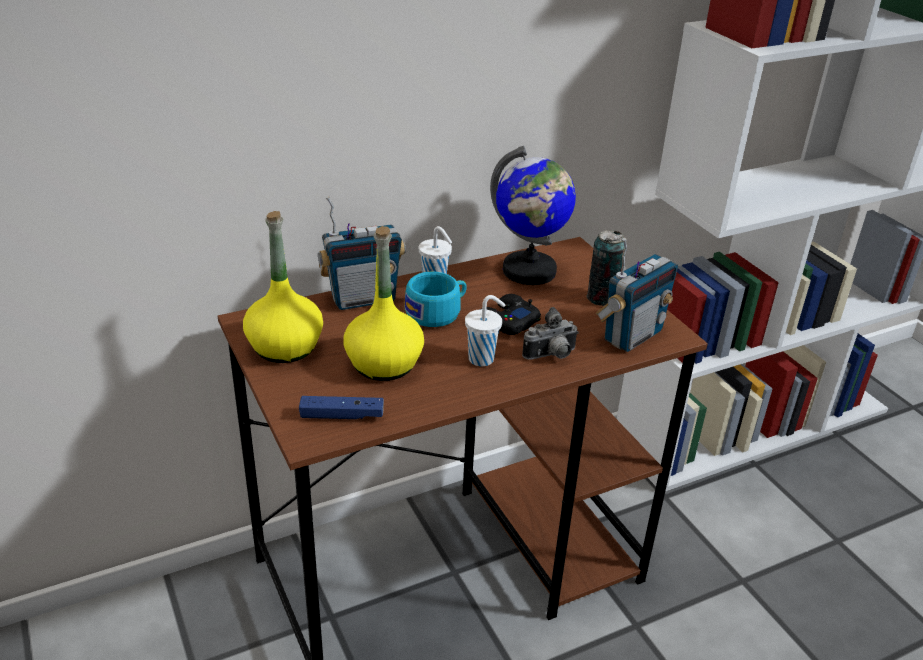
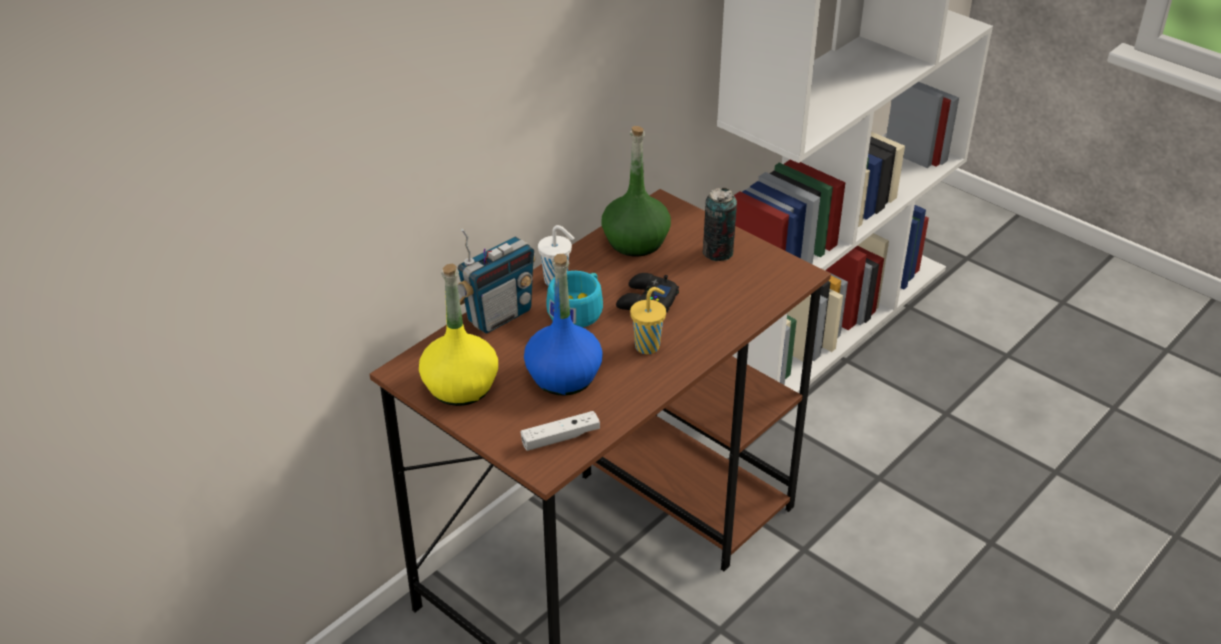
camera: 20 degrees left, 5 degrees up
blue game controller [299,396,384,419] -> white game controller [521,411,600,451]
yellow bottle [344,226,424,381] -> blue bottle [524,254,603,396]
white cup [465,295,505,366] -> yellow cup [630,287,666,354]
globe [490,146,576,285] -> green bottle [601,126,671,256]
camera [522,307,578,360] -> none
radio [596,238,678,352] -> none

